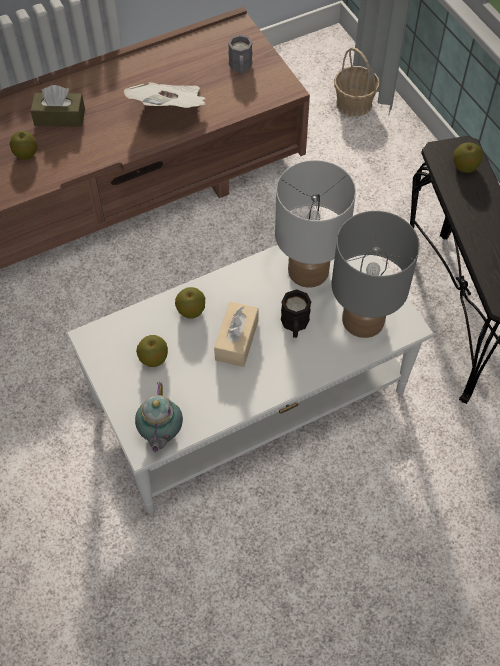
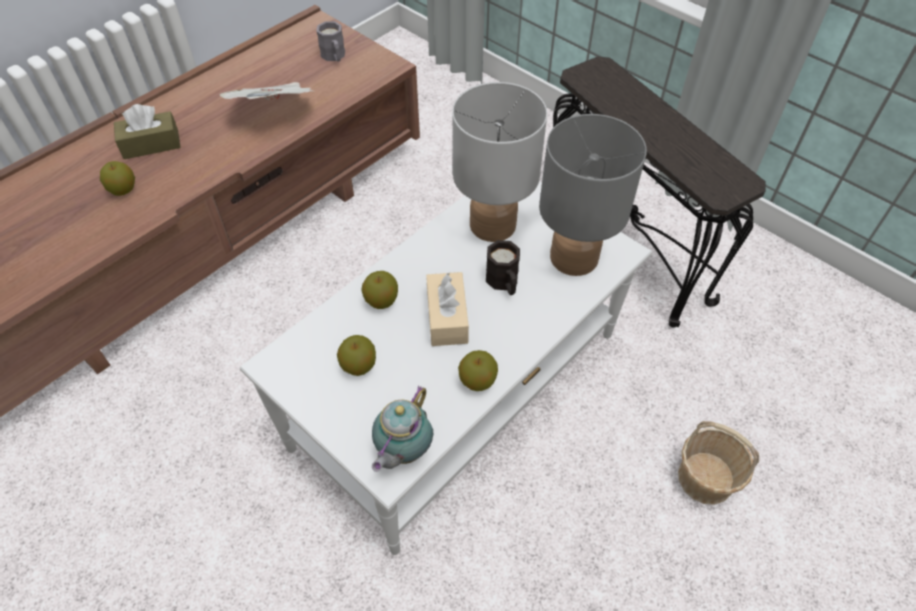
camera: 20 degrees left, 5 degrees down
teapot [135,382,183,453] -> teapot turned 45 degrees clockwise [372,386,433,472]
basket [334,47,380,117] -> basket moved to [678,421,759,505]
apple [453,142,483,173] -> apple moved to [458,350,498,391]

